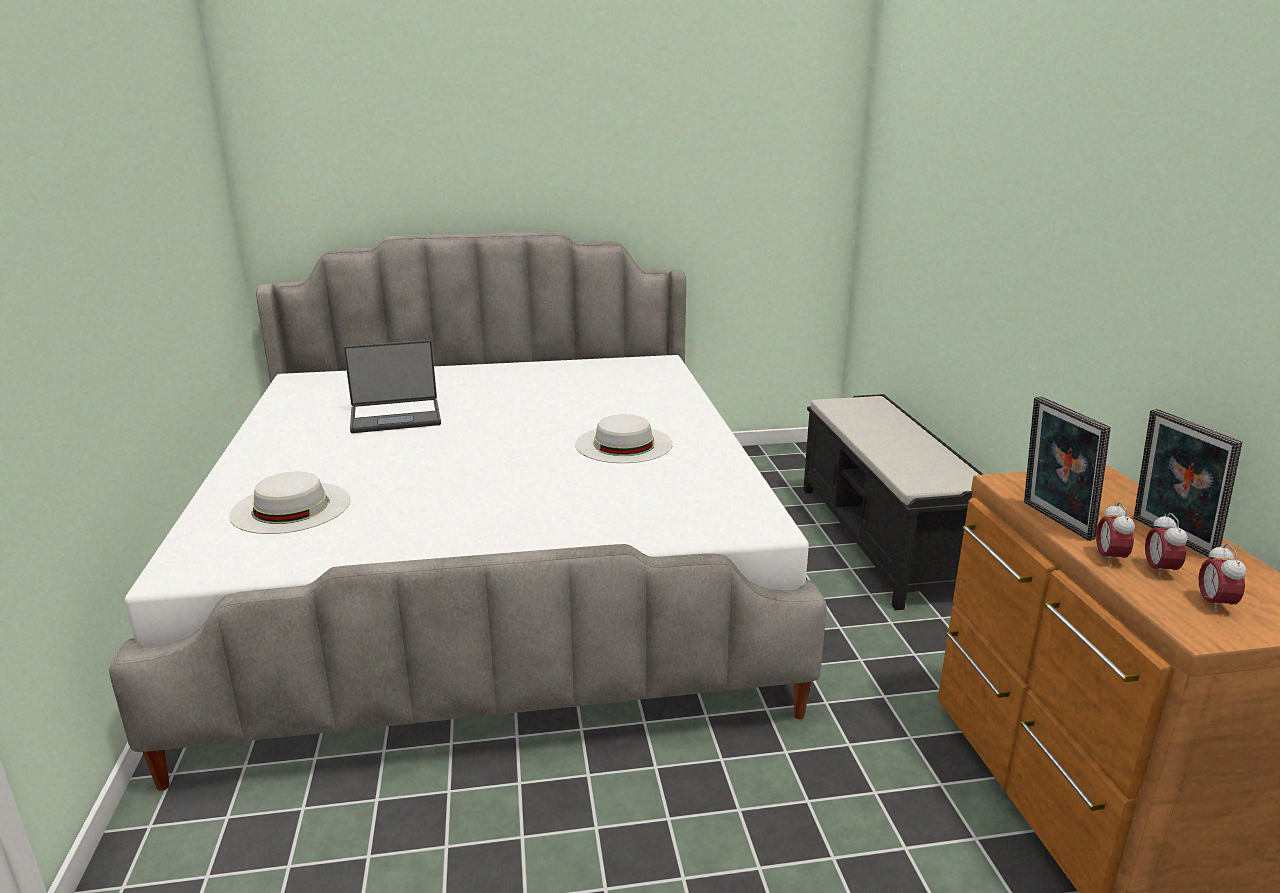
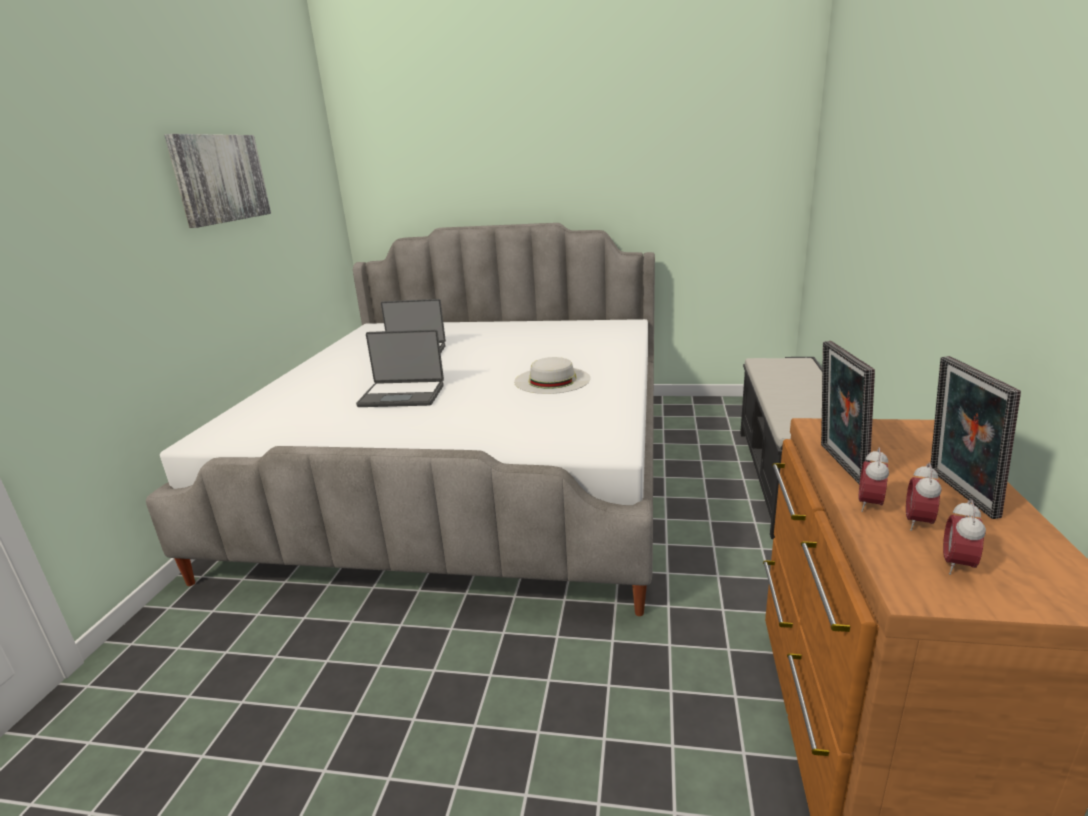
camera: 20 degrees right, 0 degrees up
white hat [229,472,350,534] -> none
none -> picture [164,134,271,228]
none -> laptop [356,329,444,407]

